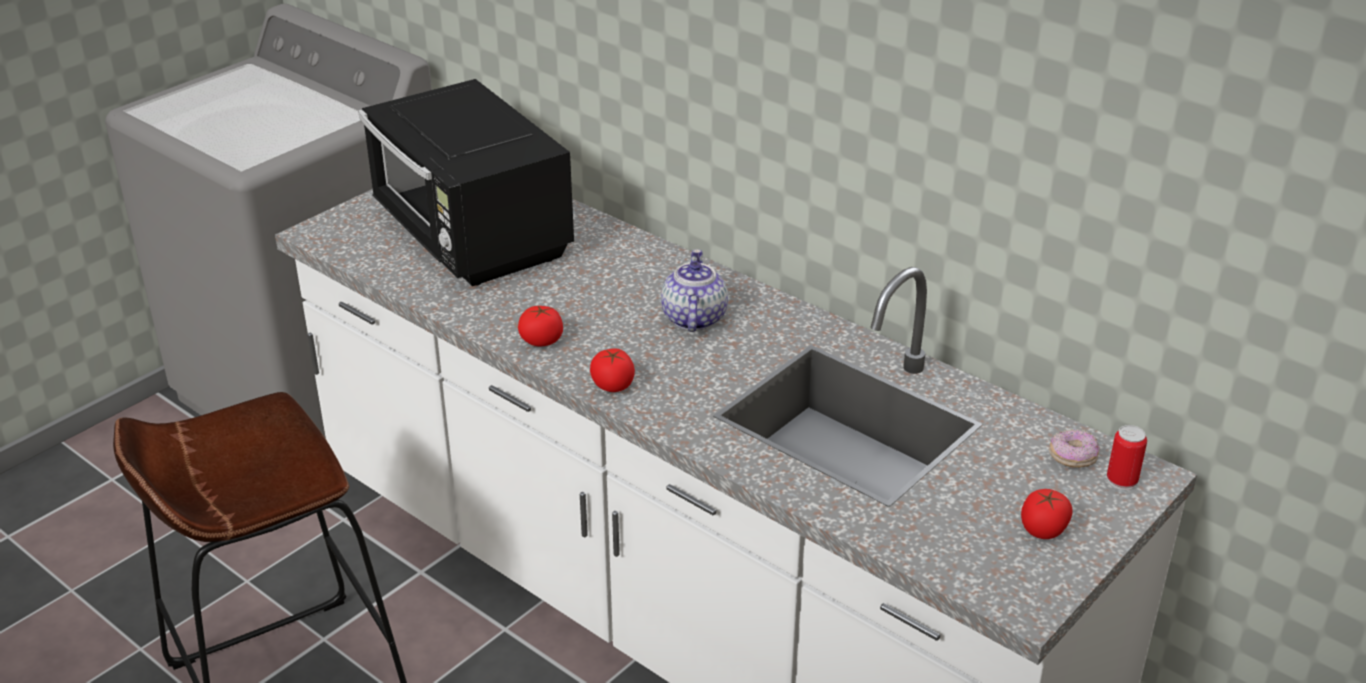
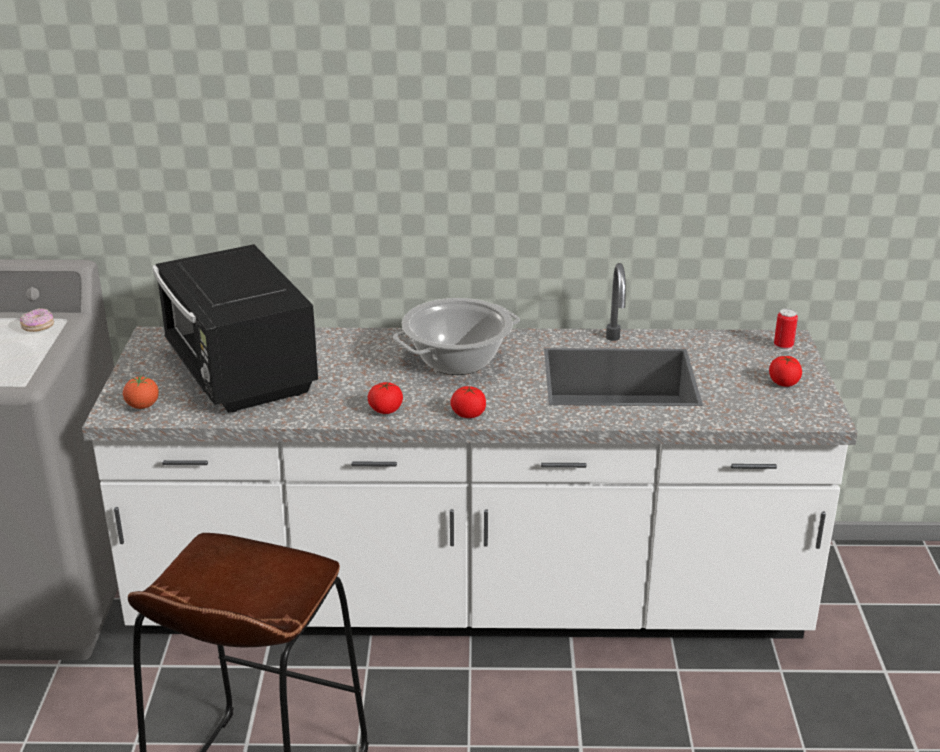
camera: 40 degrees left, 5 degrees down
black microwave [358,79,574,286] -> black microwave turned 45 degrees clockwise [152,244,318,413]
teapot [661,249,728,332] -> cooking pot [393,298,520,375]
donut [1049,429,1100,468] -> donut moved to [20,308,54,332]
none -> tomato [123,375,159,409]

